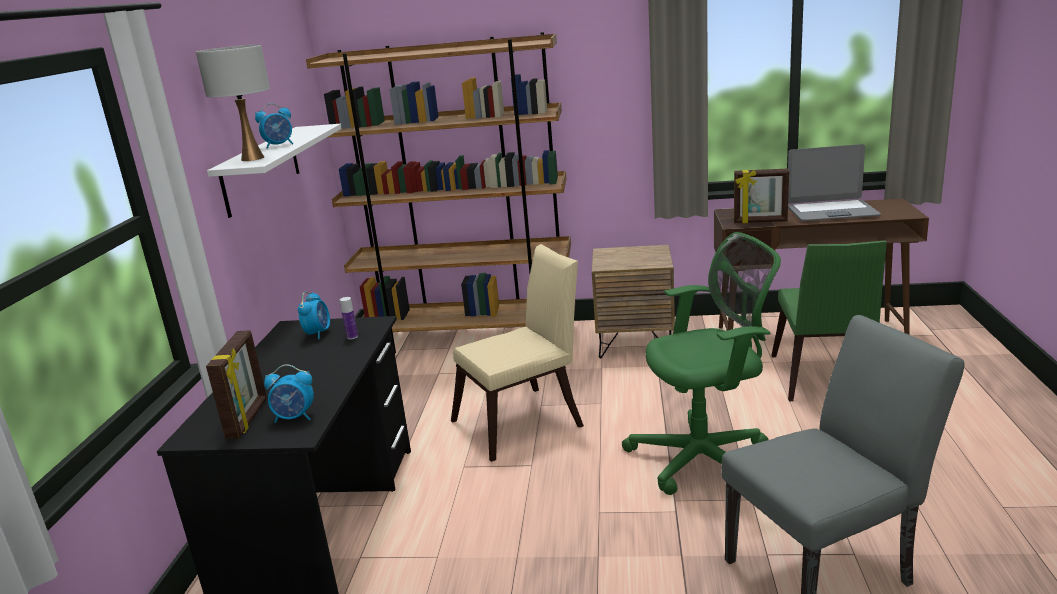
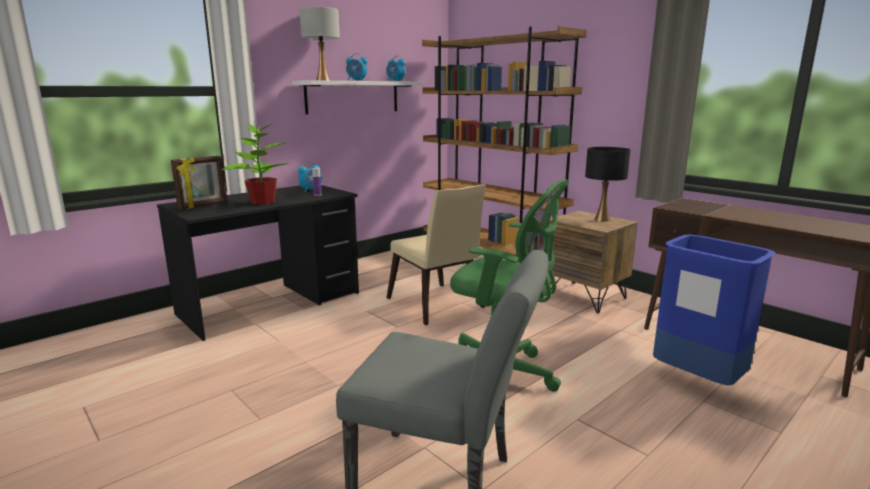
camera: 40 degrees right, 5 degrees down
alarm clock [264,364,314,423] -> alarm clock moved to [386,56,405,81]
beige chair [451,244,584,462] -> beige chair turned 45 degrees clockwise [386,184,485,325]
picture frame [734,169,789,223] -> none
green chair [771,241,887,401] -> blue trash can [653,234,776,386]
laptop [788,144,881,221] -> none
none -> potted plant [222,121,289,205]
none -> black table lamp [585,147,630,222]

